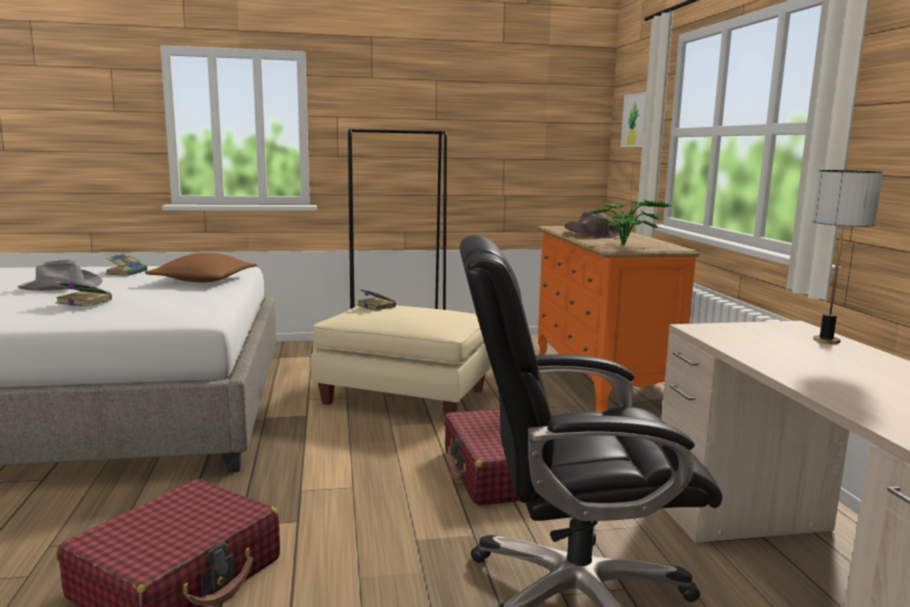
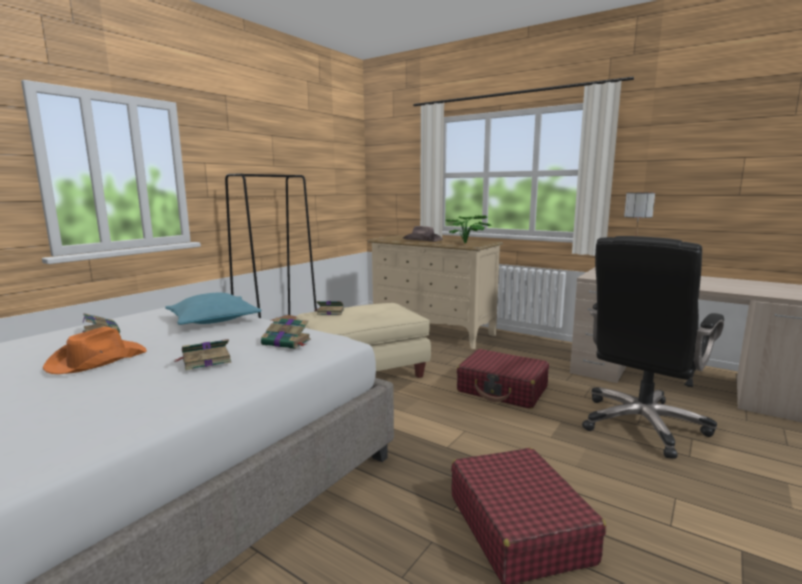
camera: 45 degrees left, 0 degrees up
grey hat [17,260,103,291] -> orange hat [43,327,147,374]
brown pillow [145,253,257,282] -> turquoise pillow [165,293,261,325]
orange dresser [537,226,699,413] -> beige dresser [368,235,503,349]
picture [621,92,646,147] -> none
none -> book [261,317,311,349]

